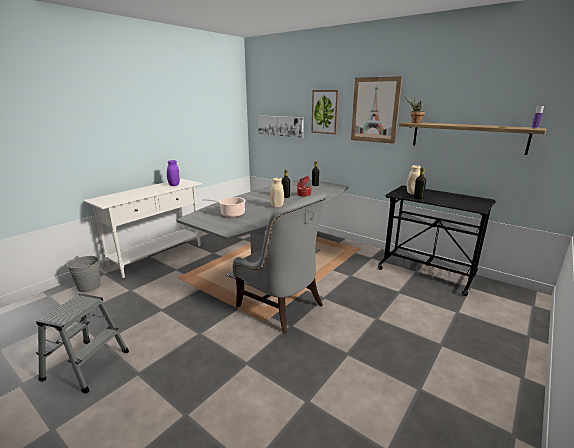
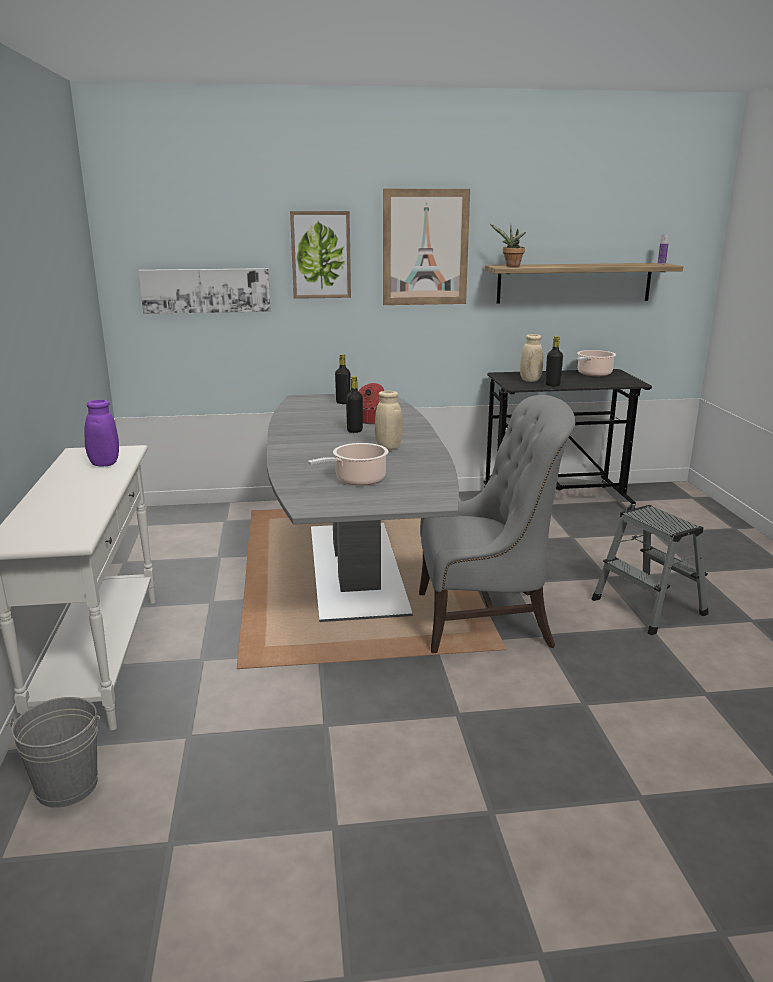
camera: 45 degrees left, 0 degrees up
grey step ladder [36,293,129,394] -> grey step ladder moved to [592,505,709,635]
none -> cooking pot [577,350,616,376]

